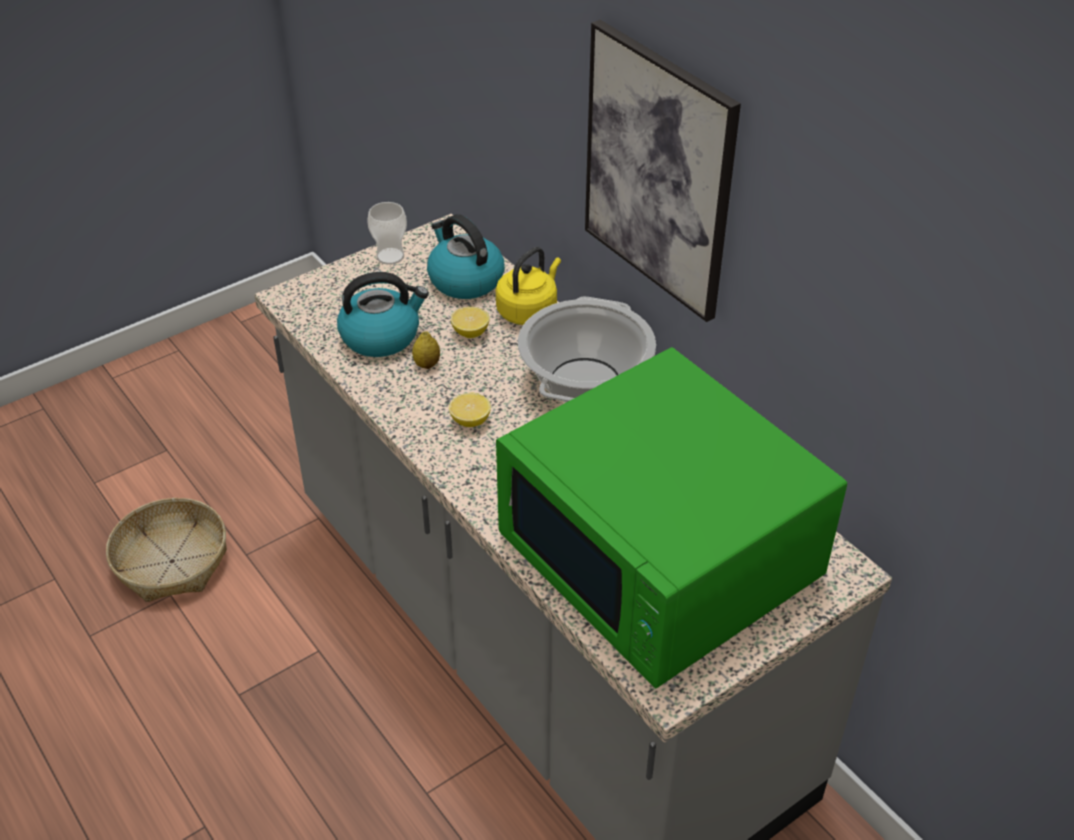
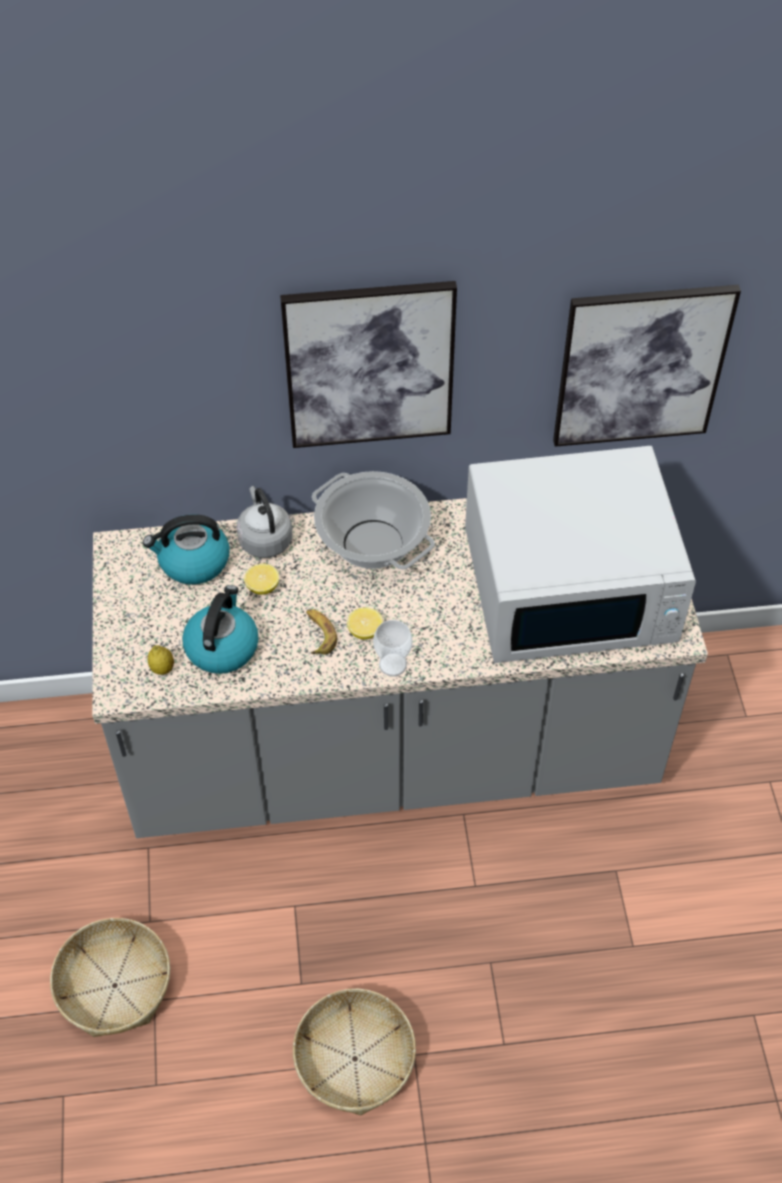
camera: 60 degrees left, 10 degrees up
cup [368,202,407,265] -> cup moved to [373,620,413,677]
lemon [412,331,440,369] -> lemon moved to [148,645,174,675]
yellow kettle [496,247,561,325] -> grey kettle [236,486,293,558]
green microwave [496,347,847,689] -> white microwave [465,446,696,663]
none -> basket [293,989,416,1115]
none -> banana [306,609,337,655]
none -> picture [553,285,741,447]

